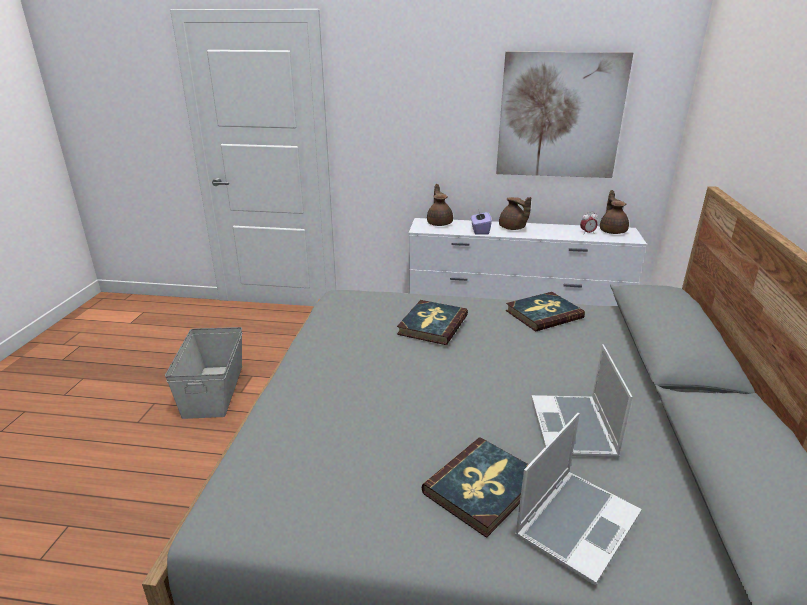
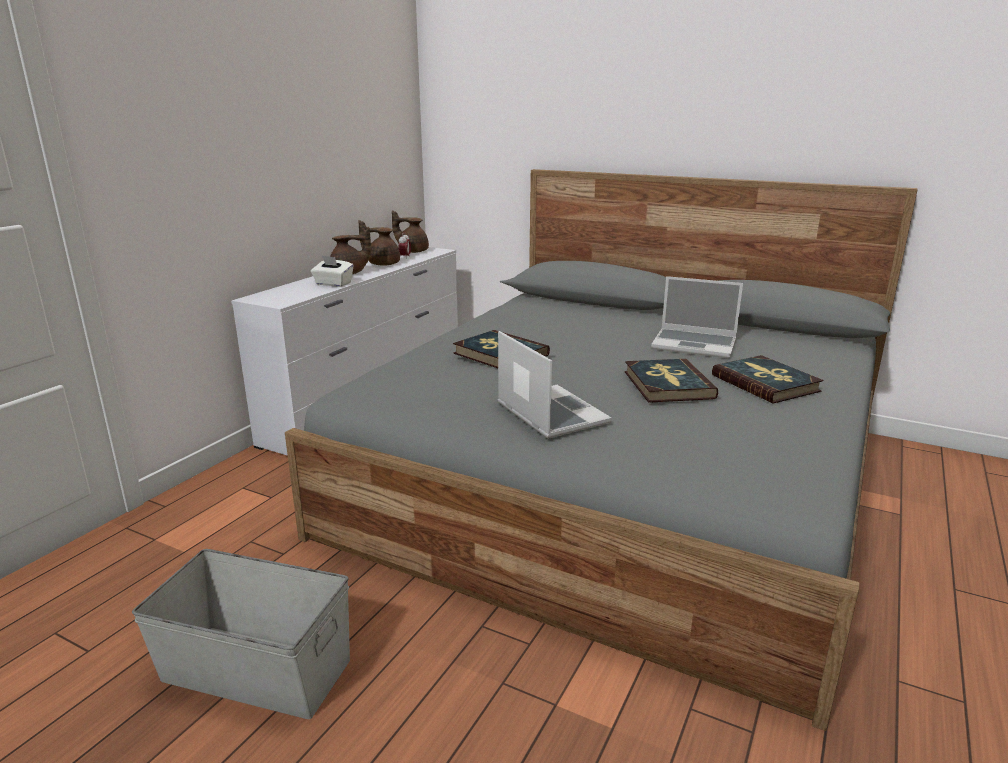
camera: 70 degrees left, 5 degrees down
brown teapot [427,184,453,226] -> brown teapot moved to [358,220,400,266]
purple tissue box [471,209,492,234] -> white tissue box [311,256,354,287]
picture [496,51,633,178] -> none
book [506,292,585,332] -> book moved to [625,359,718,403]
laptop [515,413,642,585] -> laptop moved to [498,331,612,439]

